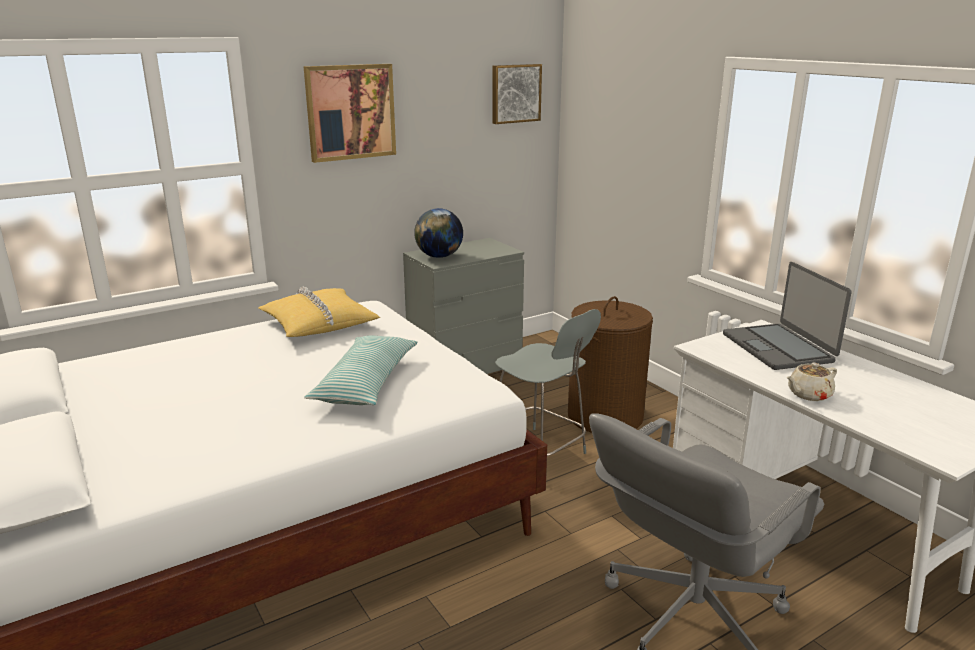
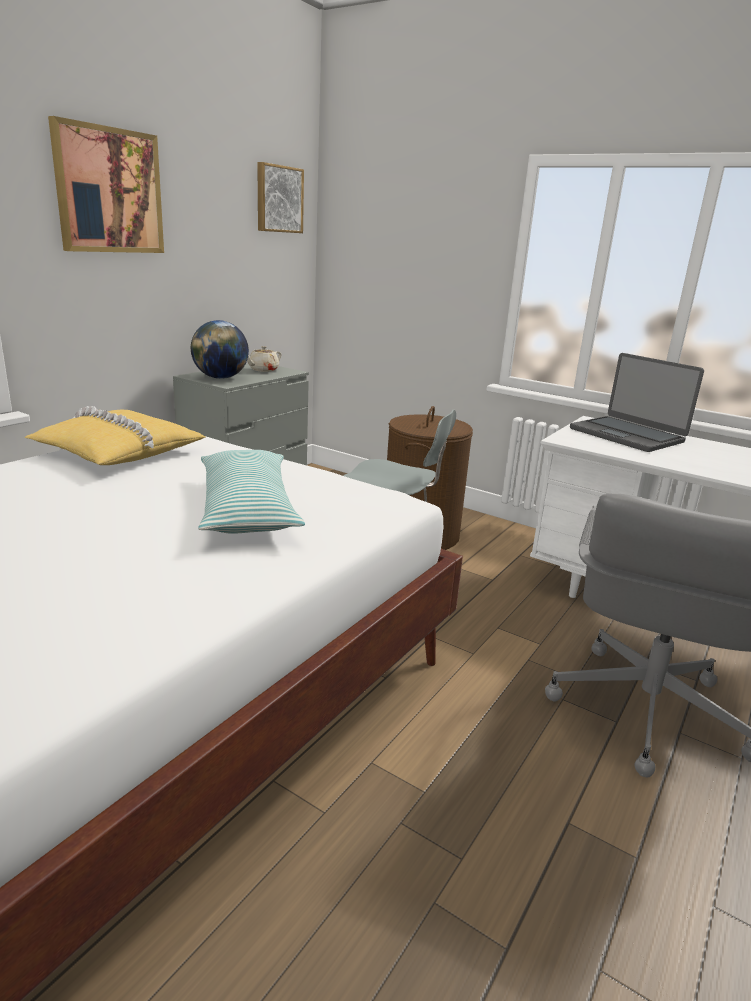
camera: 25 degrees left, 0 degrees up
beige teapot [787,363,837,401] -> beige teapot moved to [247,346,282,372]

